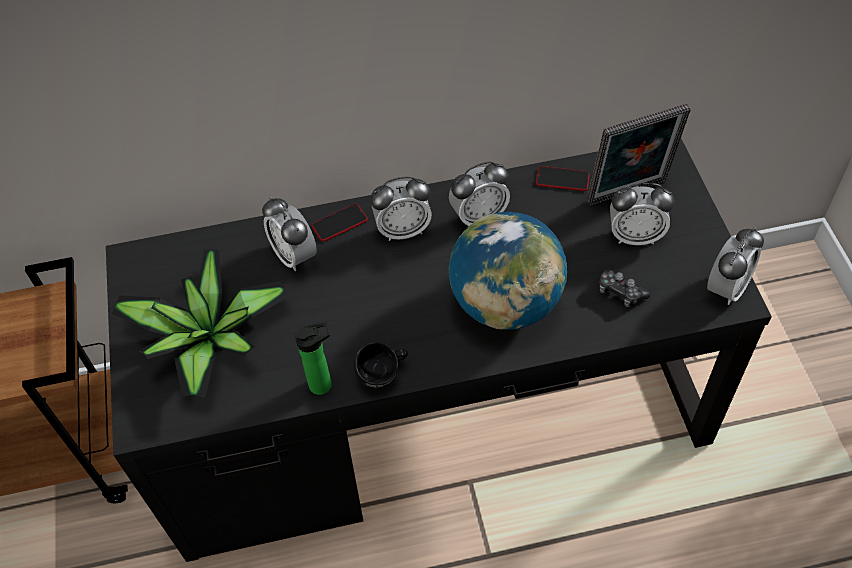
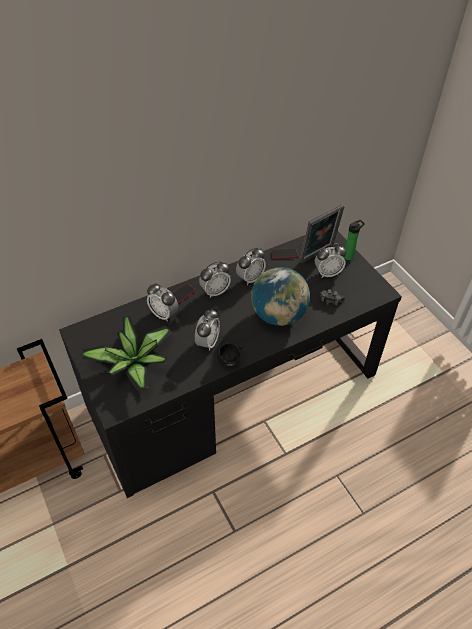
camera: 20 degrees left, 5 degrees down
bottle [294,322,332,395] -> bottle moved to [344,220,365,260]
alarm clock [707,227,764,305] -> alarm clock moved to [195,309,220,351]

